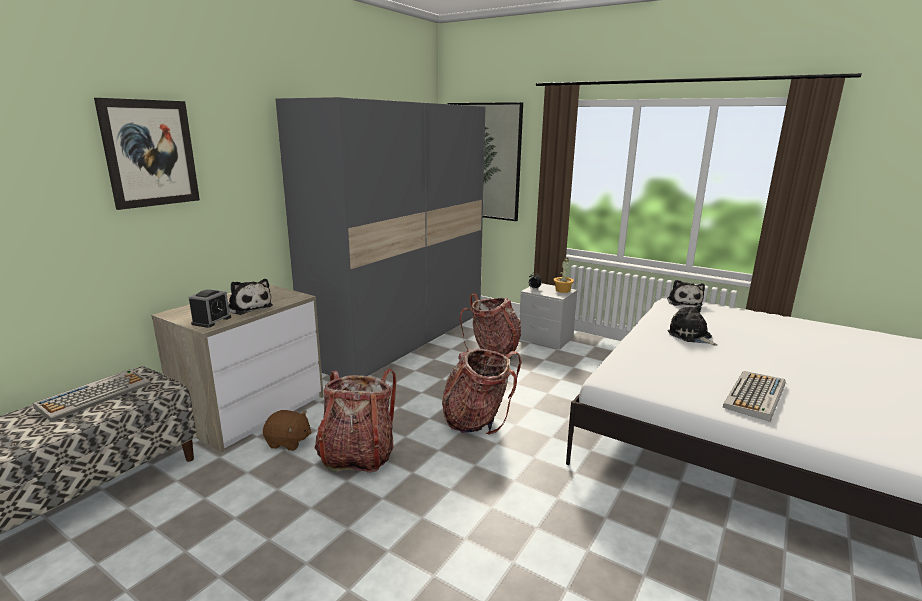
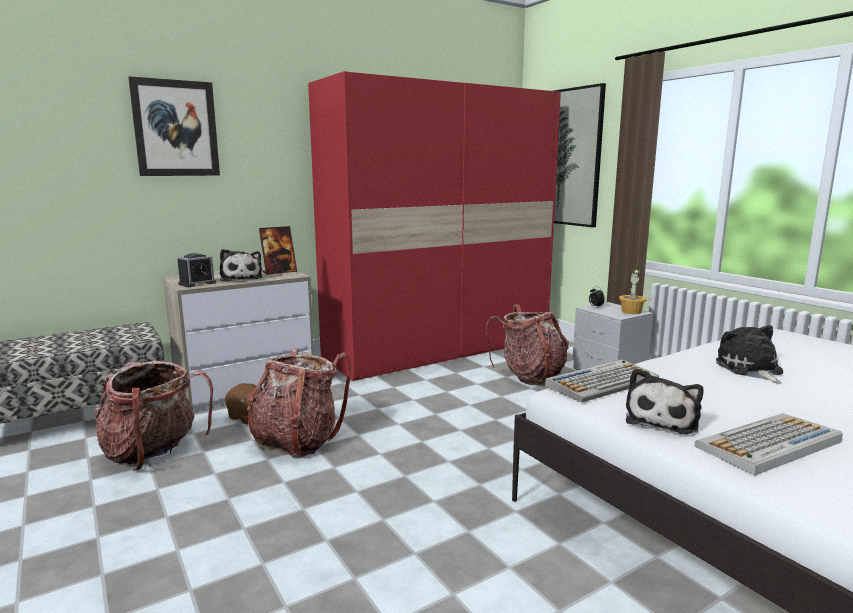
camera: 25 degrees right, 5 degrees down
keyboard [33,369,150,422] -> keyboard moved to [545,359,659,403]
grey wardrobe [275,97,486,378] -> red wardrobe [308,71,561,381]
backpack [442,349,521,435] -> backpack moved to [94,360,213,471]
plush toy [667,280,705,306] -> plush toy moved to [626,368,703,434]
none -> picture frame [259,226,297,275]

